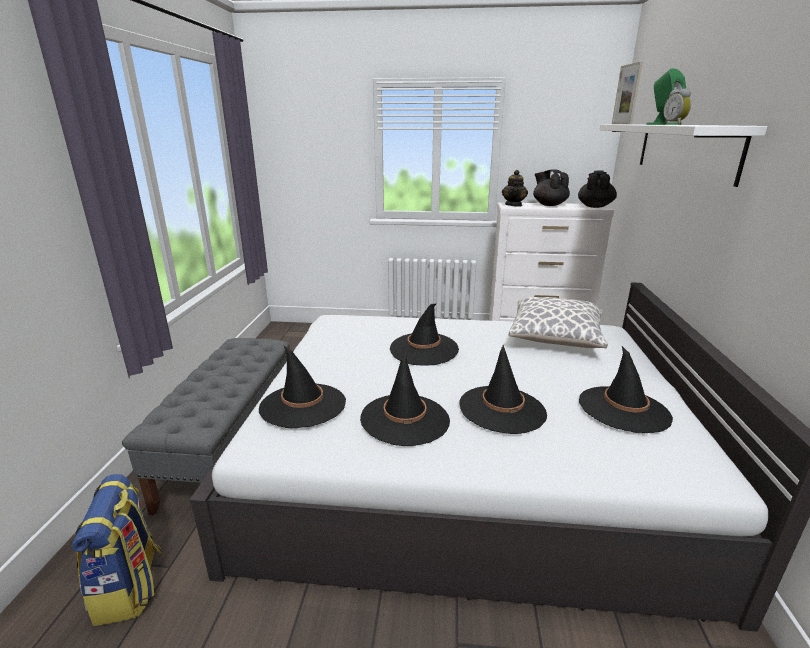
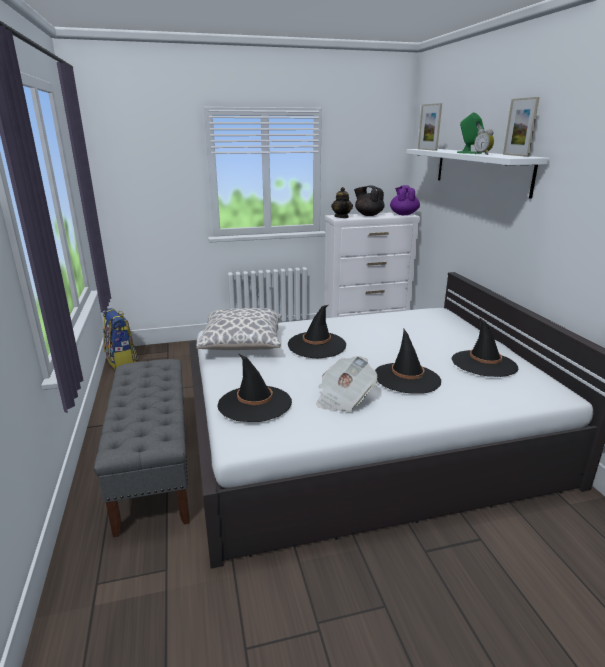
camera: 20 degrees left, 0 degrees up
backpack [72,474,164,626] -> backpack moved to [103,308,138,370]
black hat [360,352,450,446] -> newspaper [316,356,377,412]
pillow [509,297,608,348] -> pillow moved to [196,308,282,350]
black teapot [578,170,617,208] -> purple teapot [390,185,420,215]
none -> picture frame [503,97,540,157]

